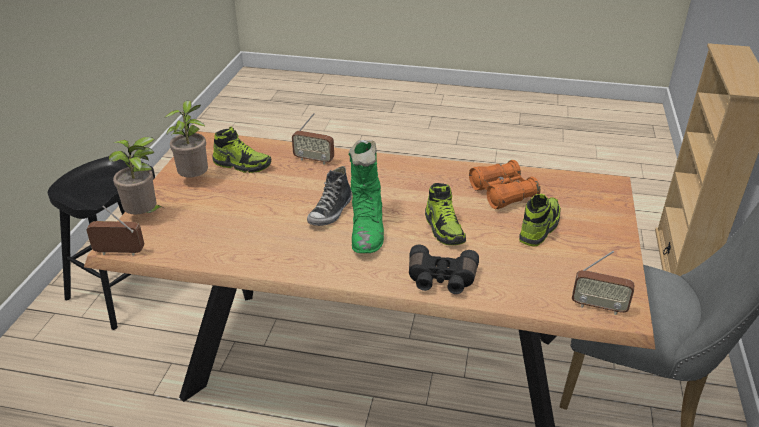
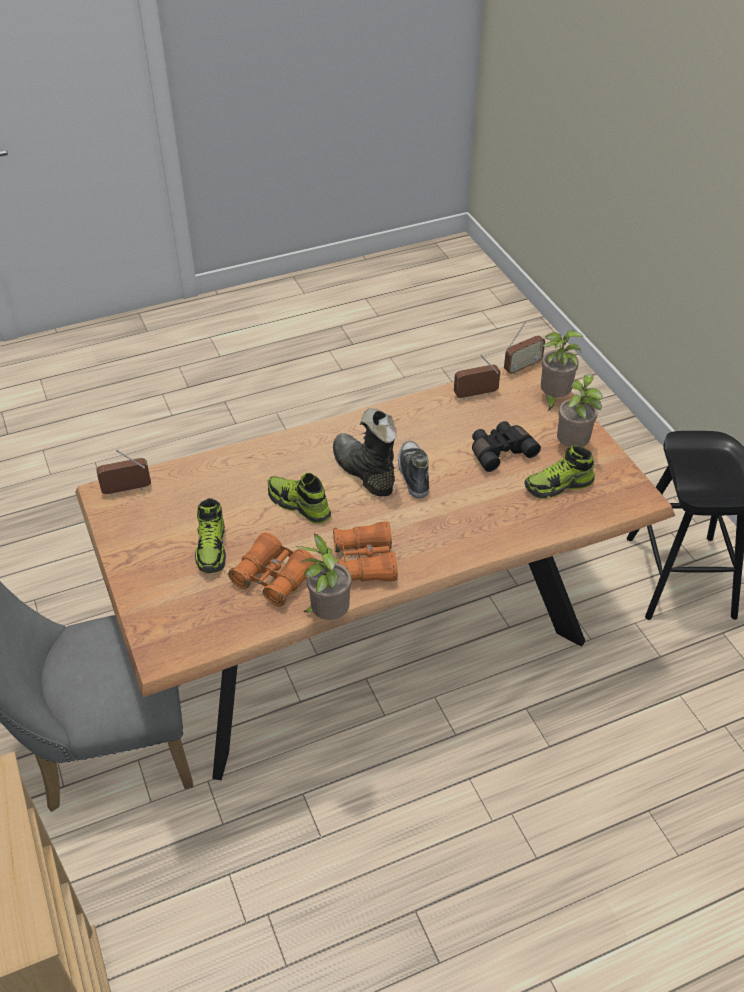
camera: 145 degrees right, 10 degrees up
radio [292,113,334,164] -> radio moved to [454,354,500,400]
green boot [349,140,384,253] -> black boot [333,408,397,496]
black binoculars [409,245,479,294] -> black binoculars moved to [472,421,541,472]
none -> potted plant [296,534,352,620]
none -> orange binoculars [333,521,398,582]

